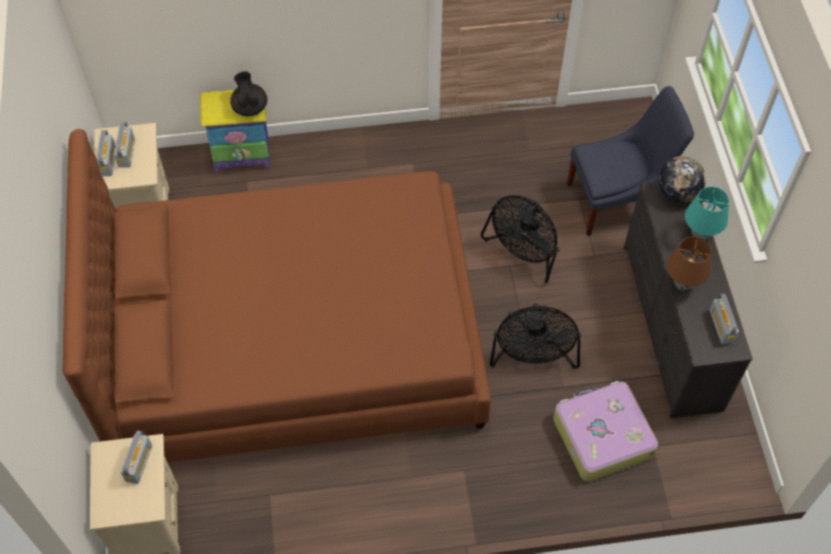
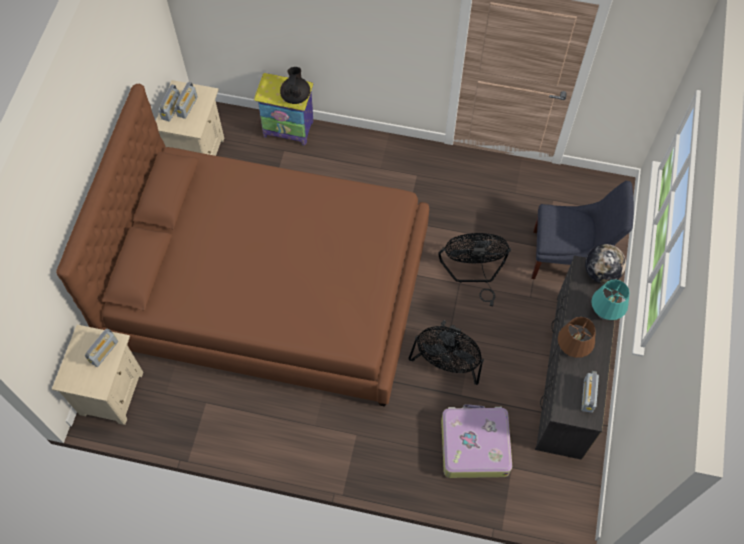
camera: 20 degrees right, 5 degrees up
black fan [481,195,559,283] -> black fan turned 120 degrees clockwise [438,233,511,306]

